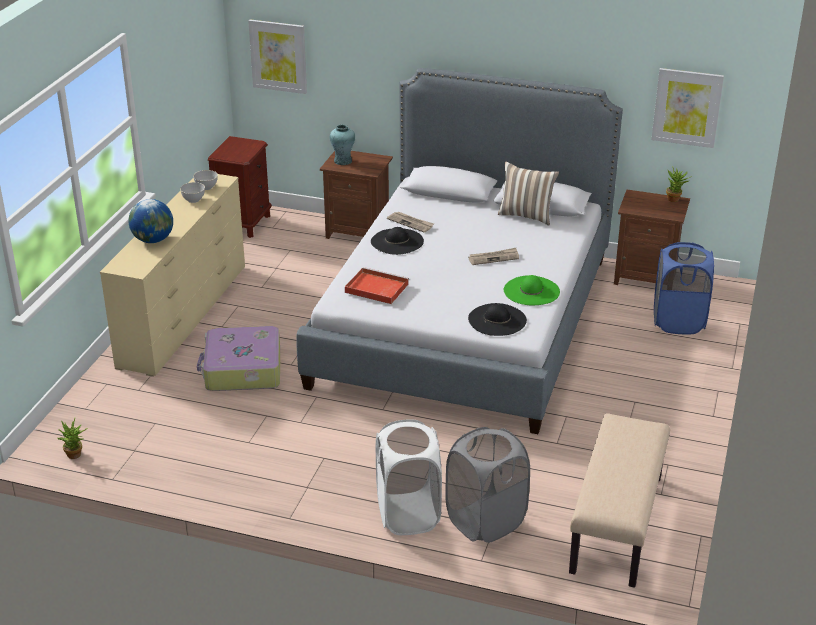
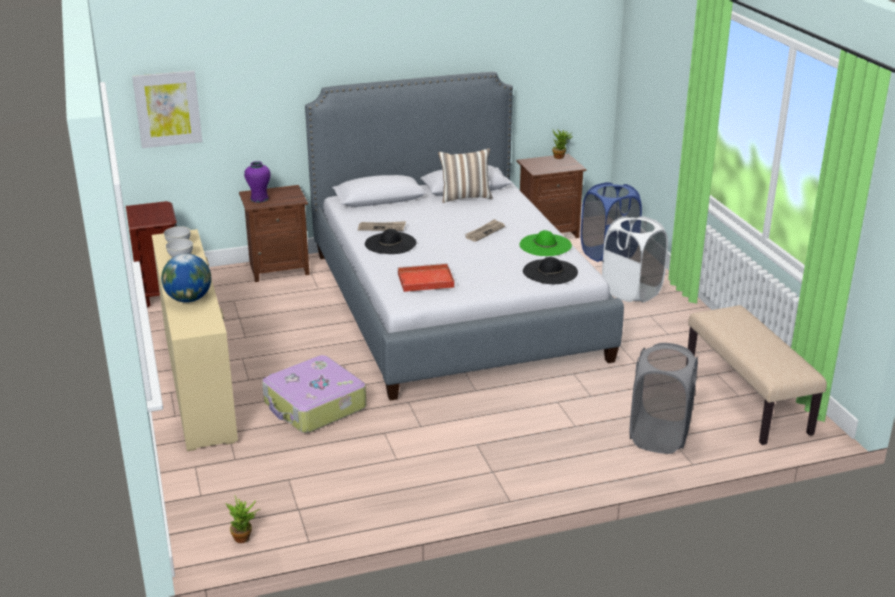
camera: 35 degrees left, 5 degrees down
turquoise vase [330,124,355,165] -> purple vase [244,161,270,203]
white laundry basket [376,419,442,535] -> white laundry basket moved to [602,216,668,302]
picture [651,68,724,148] -> none

